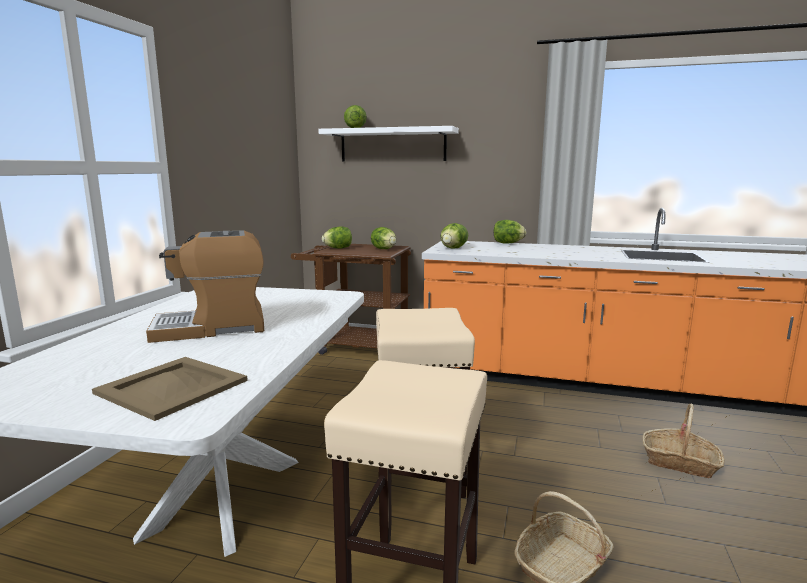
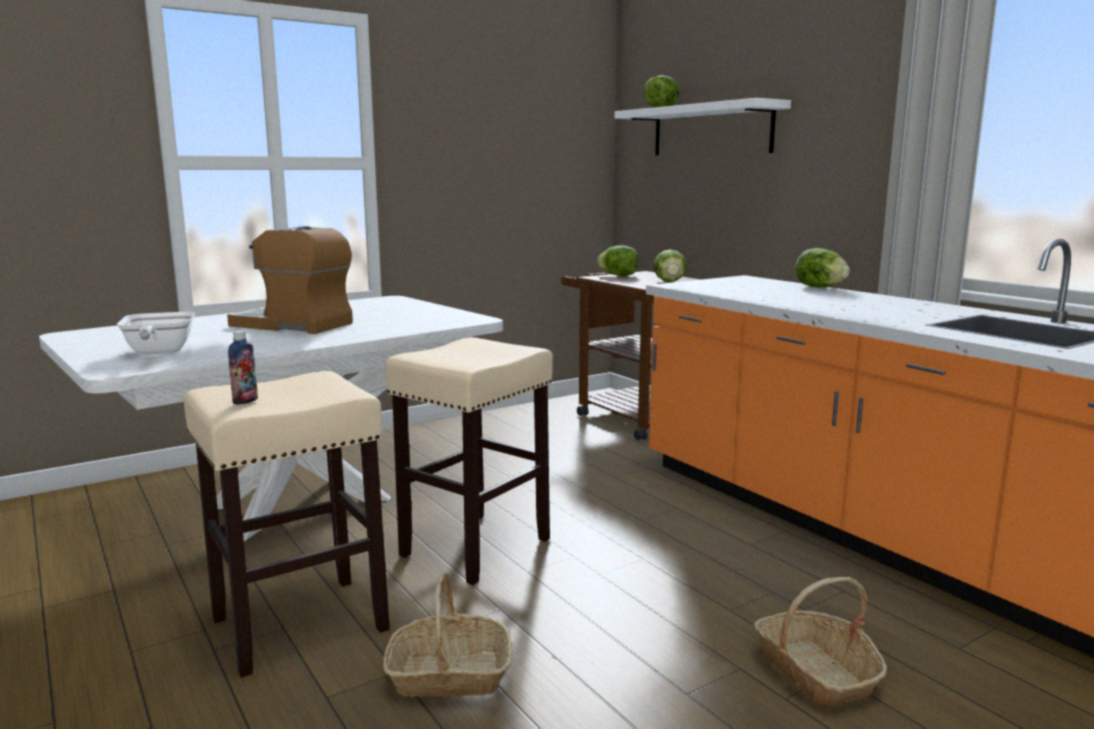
camera: 40 degrees right, 0 degrees up
beige tray [92,357,248,421] -> frying pan [117,312,195,355]
lettuce [440,223,468,249] -> none
none -> bottle [228,330,258,405]

